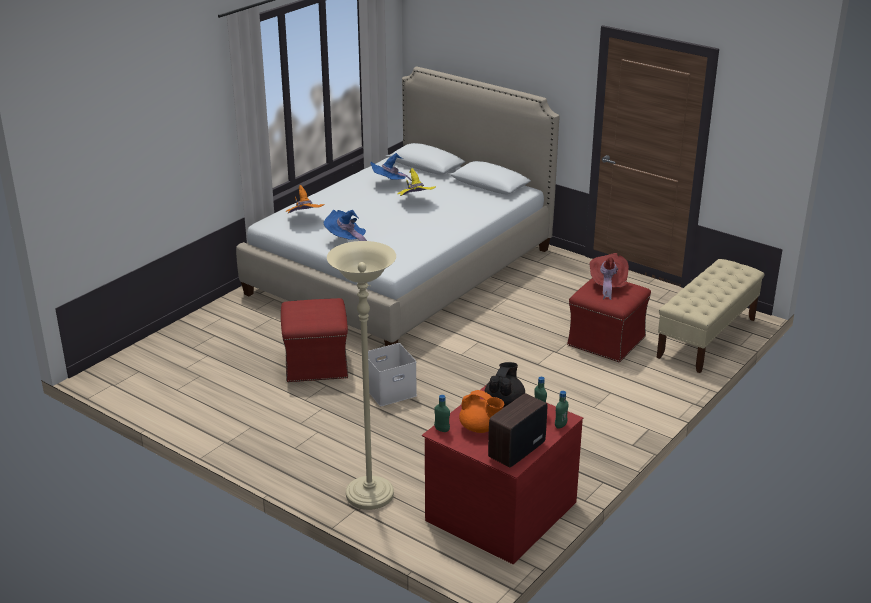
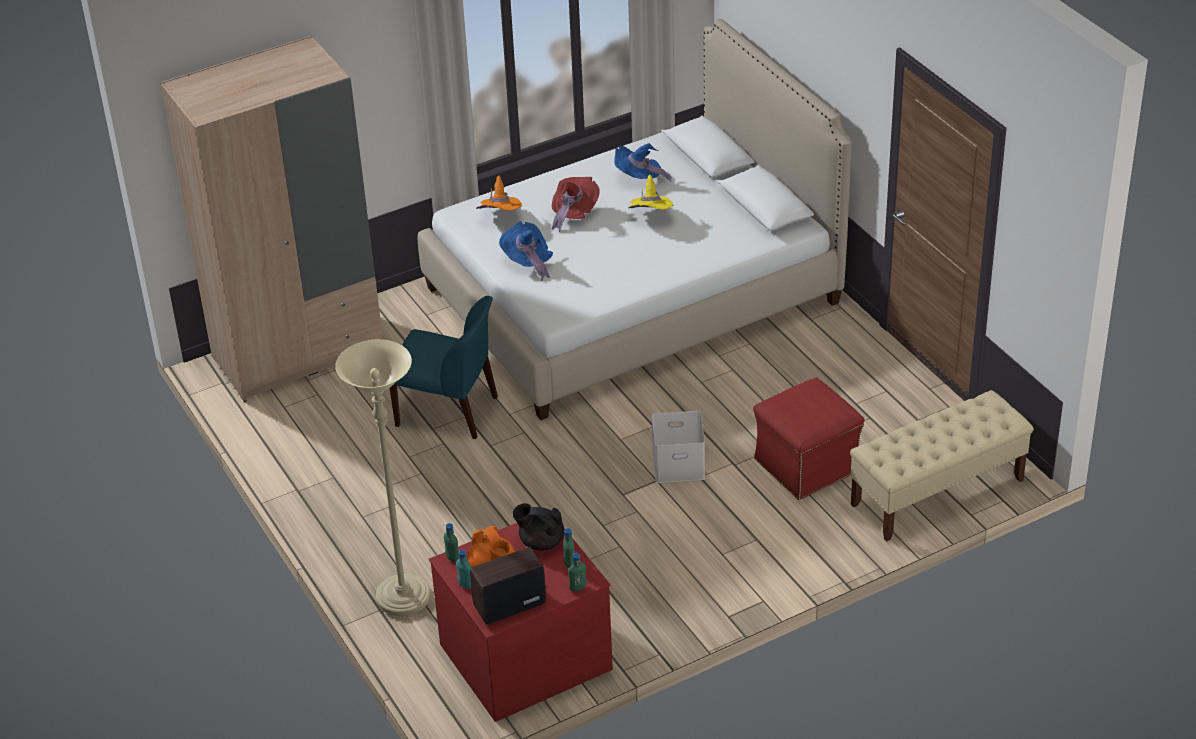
camera: 25 degrees right, 10 degrees up
red ottoman [281,298,348,382] -> blue chair [389,296,498,439]
white storage box [368,343,417,406] -> white storage box moved to [652,411,705,483]
black teapot [485,362,525,408] -> black teapot turned 120 degrees counterclockwise [513,503,565,551]
red hat [590,253,629,300] -> red hat moved to [551,177,600,232]
none -> beige wardrobe [160,36,383,402]
none -> turquoise bottle [456,550,471,589]

